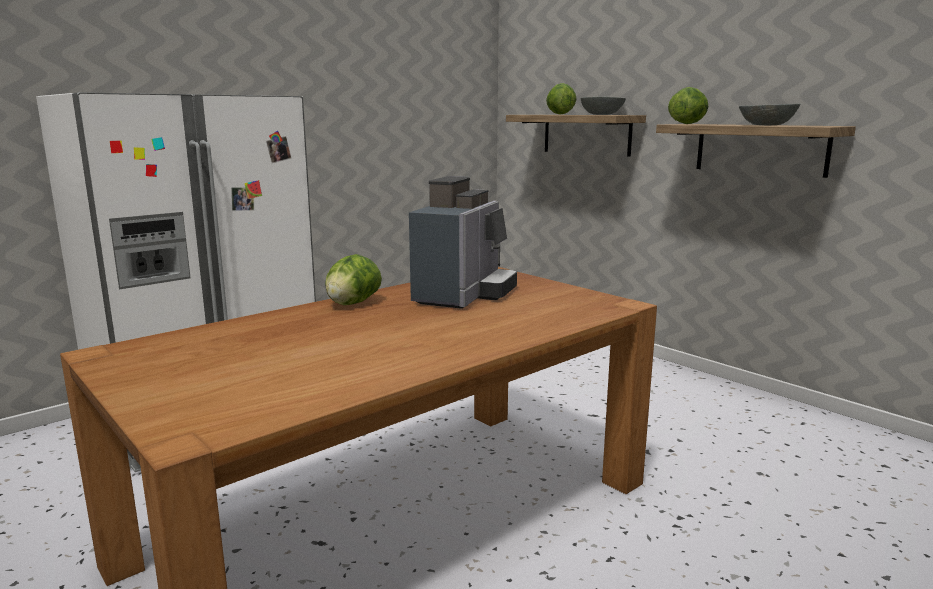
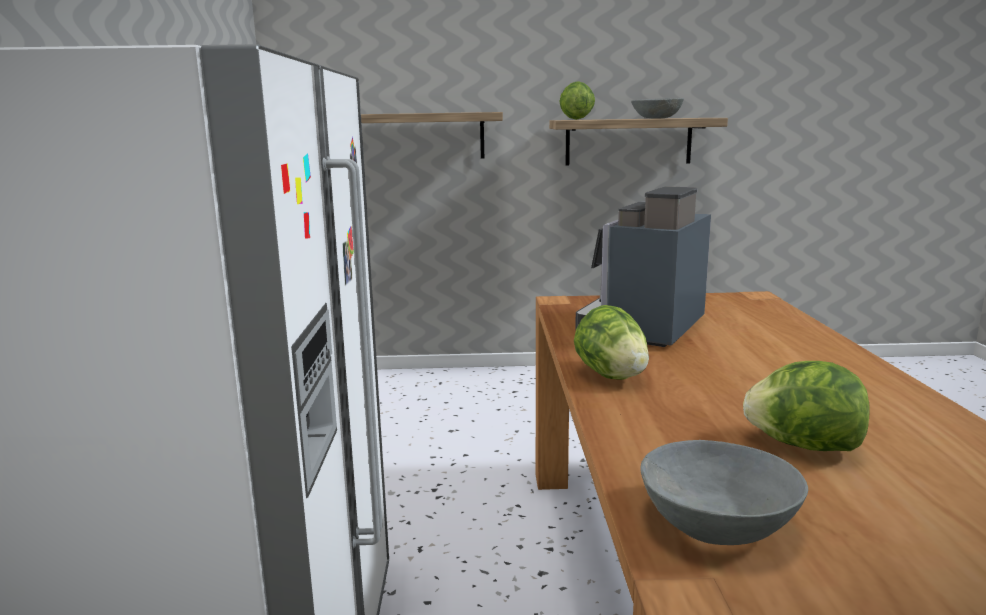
camera: 50 degrees left, 0 degrees up
coffee machine [409,176,517,309] -> coffee machine turned 120 degrees counterclockwise [575,186,711,347]
lettuce [546,83,576,115] -> lettuce moved to [743,361,870,451]
grey bowl [581,97,626,115] -> grey bowl moved to [640,440,808,545]

